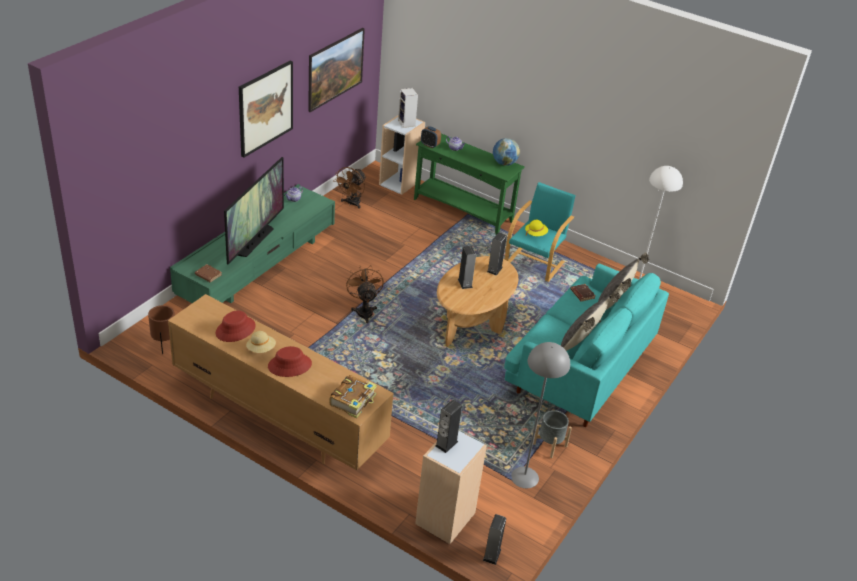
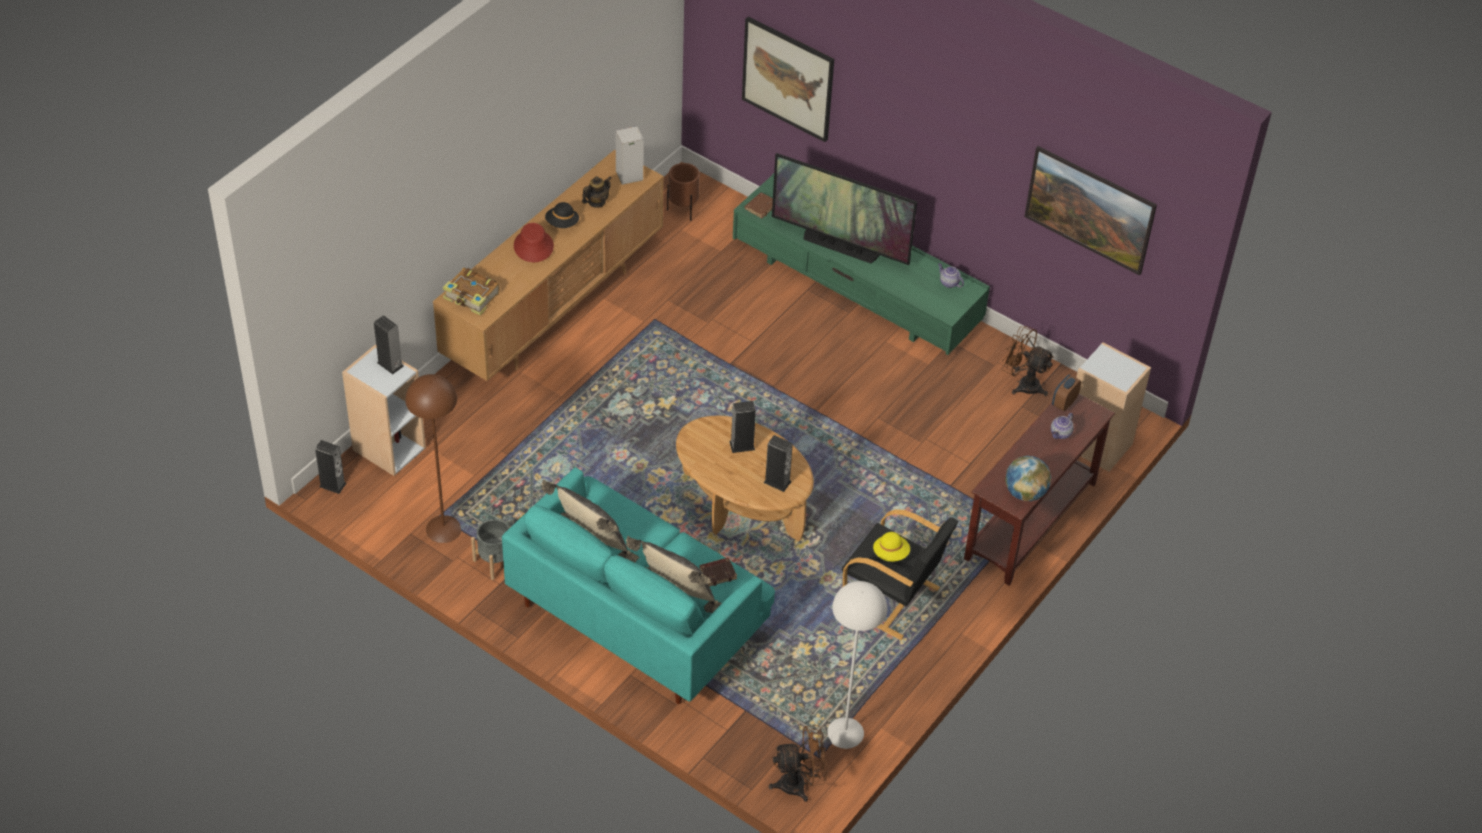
camera: 95 degrees right, 10 degrees up
red hat [216,311,256,342] -> teapot [582,176,612,208]
picture [239,61,293,157] -> picture moved to [742,16,834,142]
beige hat [246,331,276,353] -> black hat [545,202,579,228]
brown fan [346,265,384,323] -> brown fan moved to [769,725,828,802]
speaker [398,88,418,128] -> speaker moved to [616,126,643,185]
green console table [414,134,525,235] -> brown console table [964,394,1115,586]
turquoise armchair [505,182,576,282] -> black armchair [842,509,959,640]
grey floor lamp [511,342,570,488] -> brown floor lamp [405,374,461,543]

